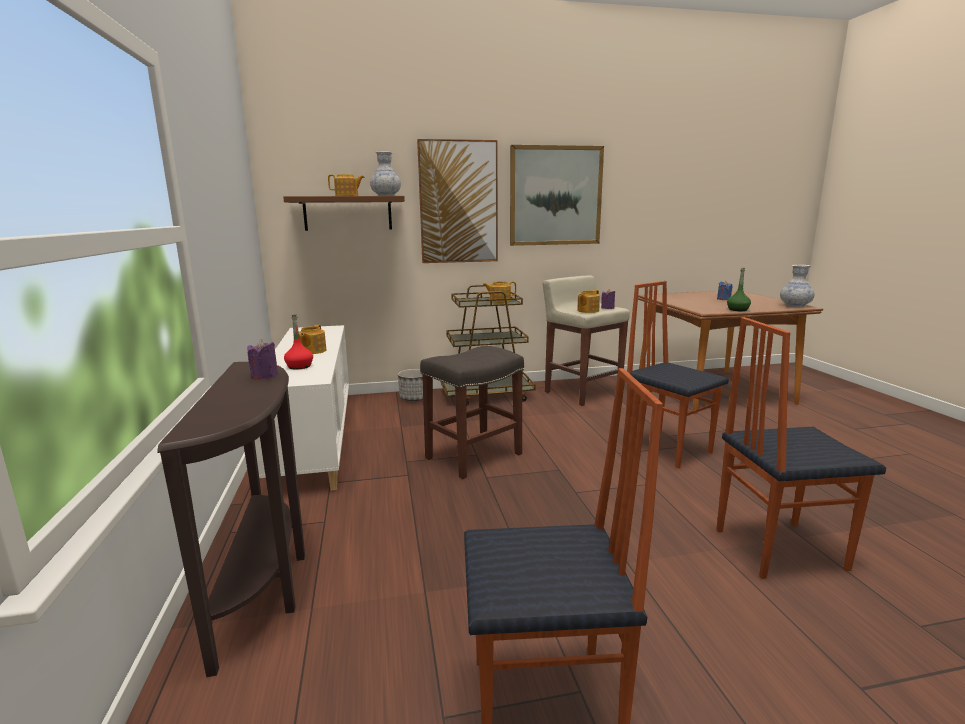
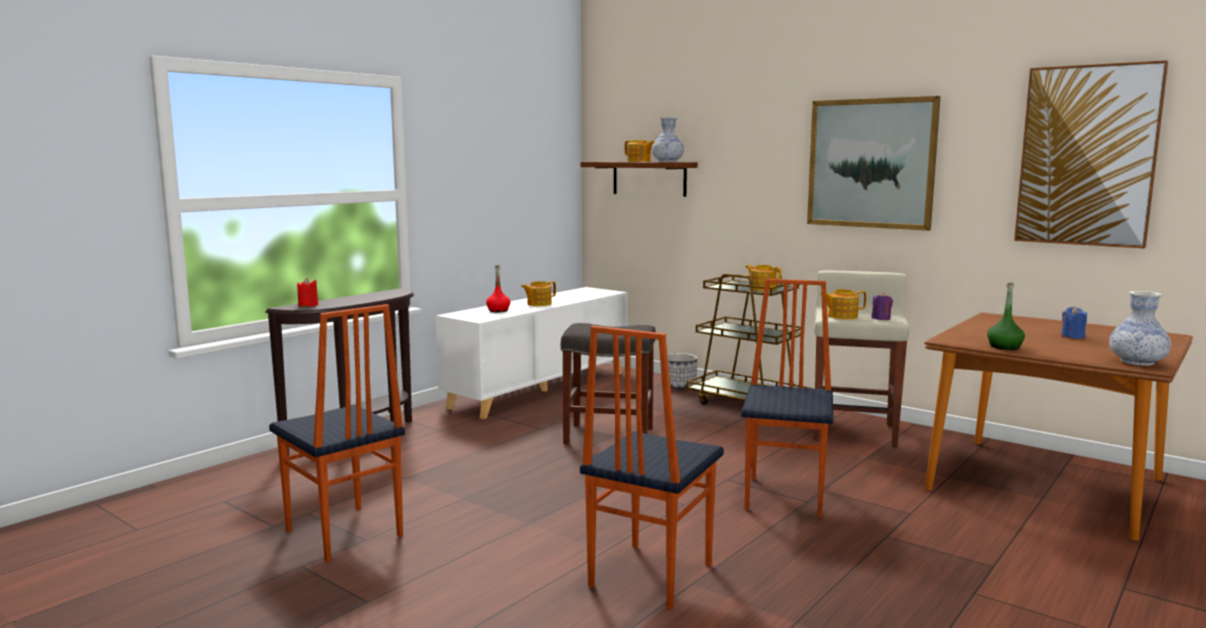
camera: 50 degrees right, 5 degrees down
purple candle [247,339,278,379] -> none
picture [417,139,498,263] -> picture moved to [1014,60,1168,248]
chair [717,317,886,579] -> chair turned 105 degrees counterclockwise [580,326,724,610]
none -> red candle [297,278,318,307]

